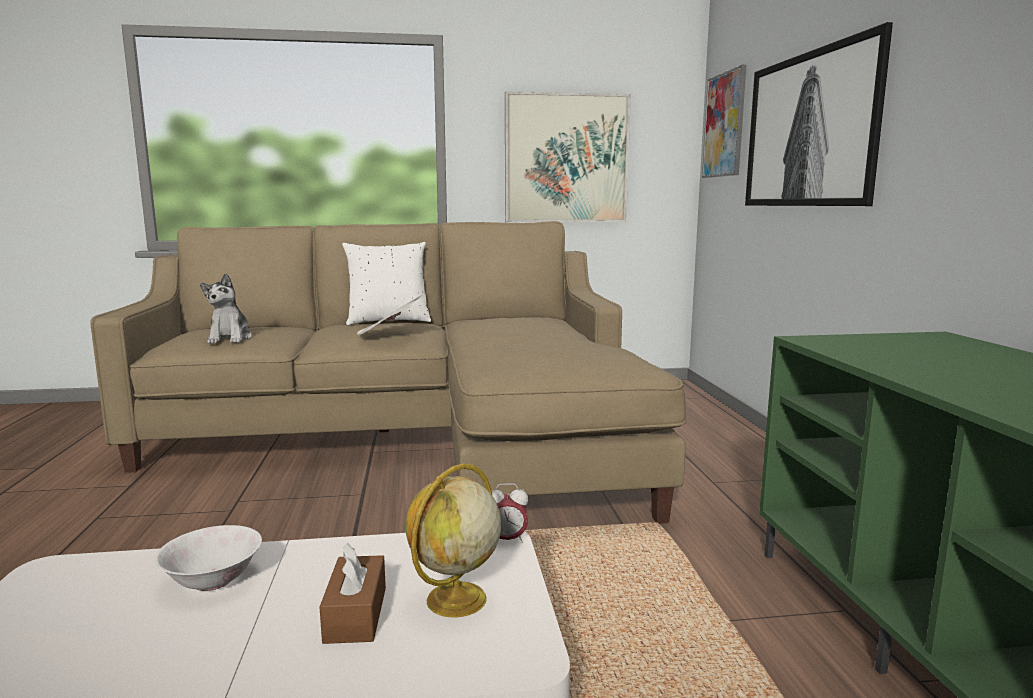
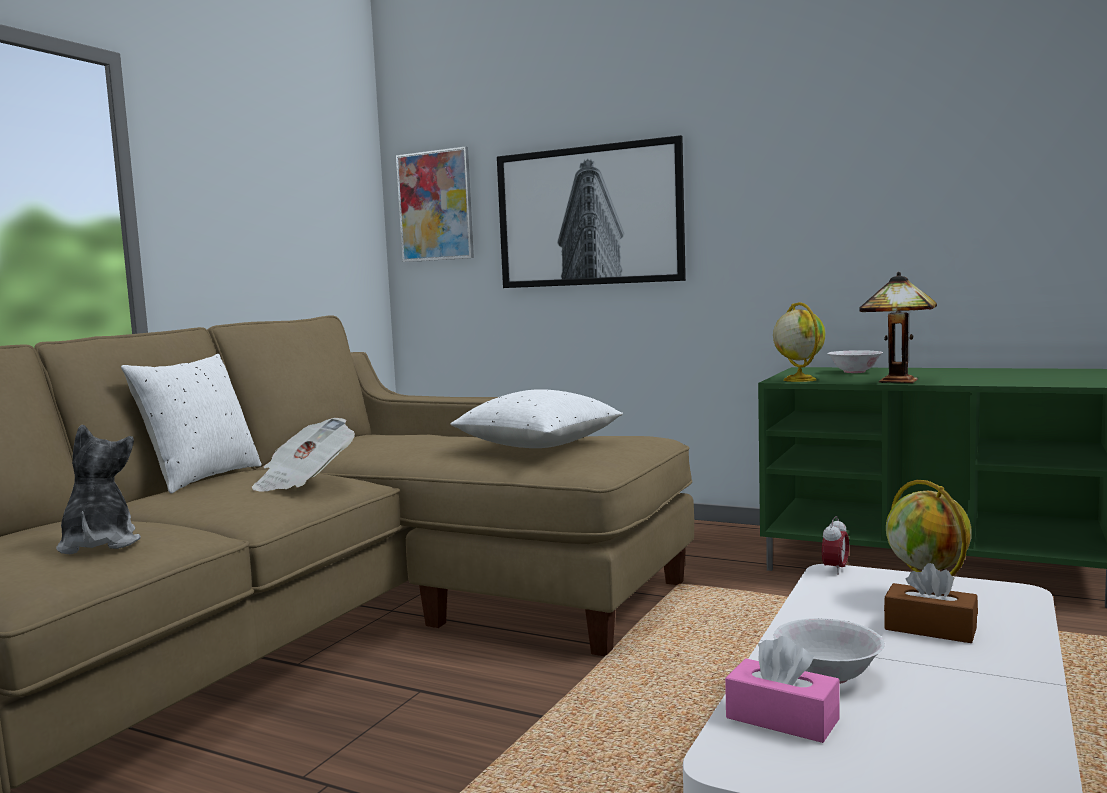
camera: 55 degrees left, 5 degrees down
plush toy [200,273,252,343] -> plush toy turned 135 degrees counterclockwise [56,425,141,554]
picture [505,91,631,222] -> none
none -> white pillow [450,389,623,448]
none -> pink tissue box [725,636,839,743]
none -> globe [773,302,826,382]
none -> white bowl [827,350,883,373]
none -> table lamp [859,272,937,383]

